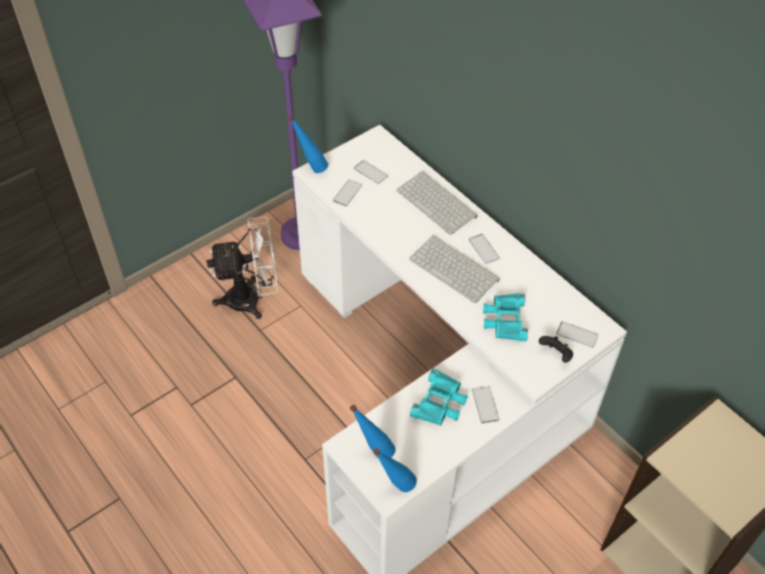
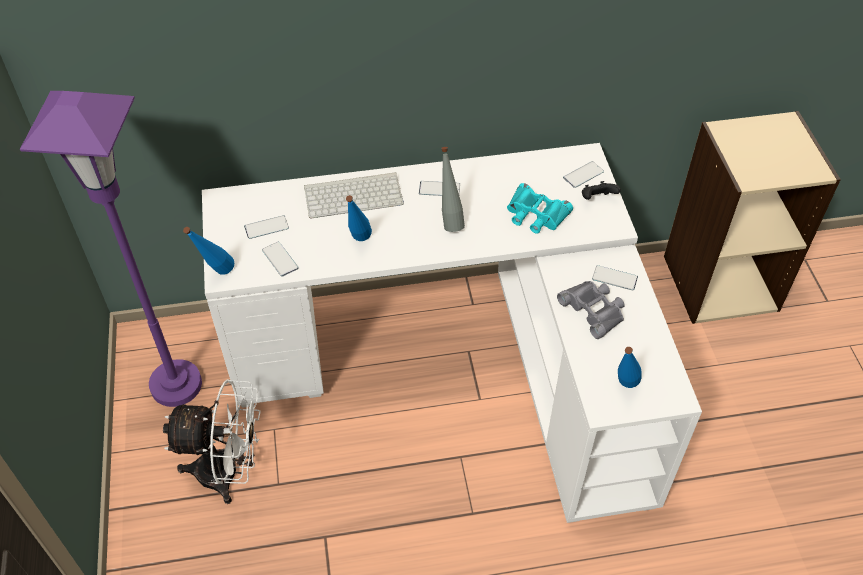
camera: 60 degrees left, 0 degrees up
white fan [206,217,278,319] -> white fan turned 75 degrees clockwise [163,379,261,504]
blue bottle [373,448,417,492] -> blue bottle moved to [346,195,372,241]
keyboard [409,235,500,303] -> grey bottle [441,147,465,232]
turquoise binoculars [410,368,468,426] -> grey binoculars [557,281,624,339]

